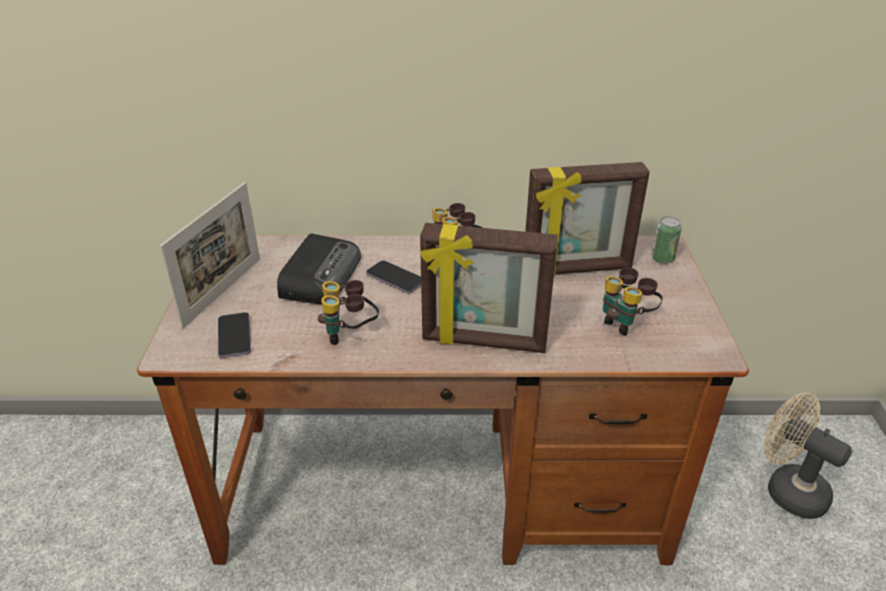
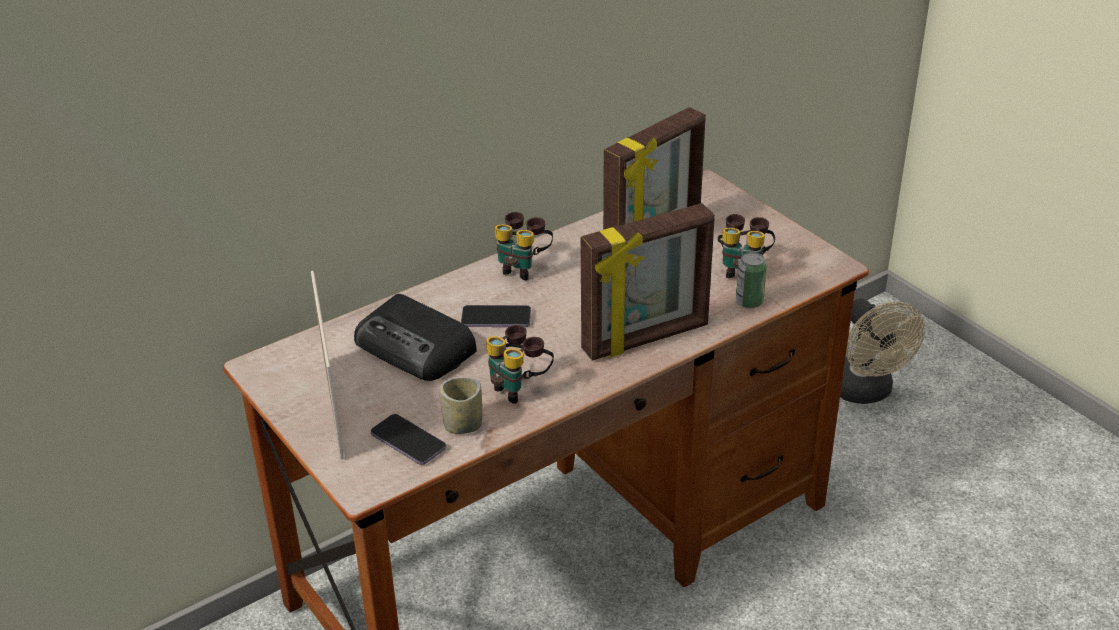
camera: 35 degrees left, 0 degrees up
radio [277,233,361,304] -> radio turned 150 degrees clockwise [354,294,477,381]
can [651,216,682,264] -> can moved to [736,252,767,308]
beige fan [764,392,852,519] -> beige fan turned 120 degrees counterclockwise [840,299,925,404]
none -> cup [440,377,482,434]

